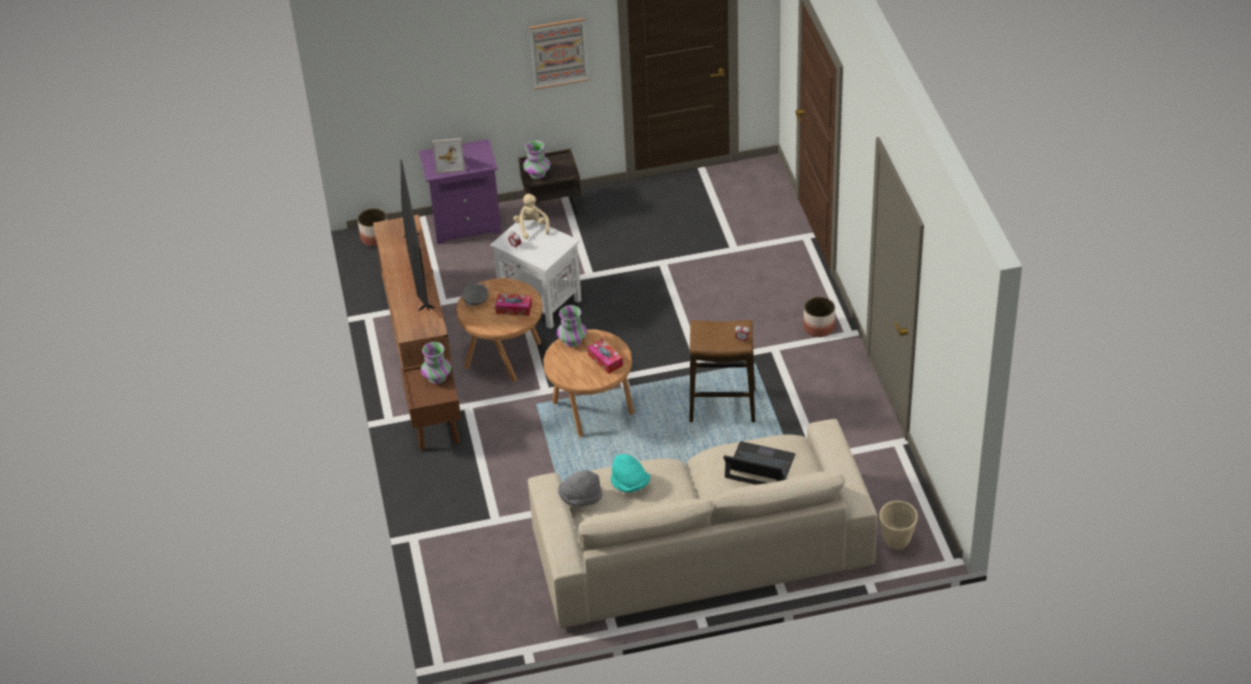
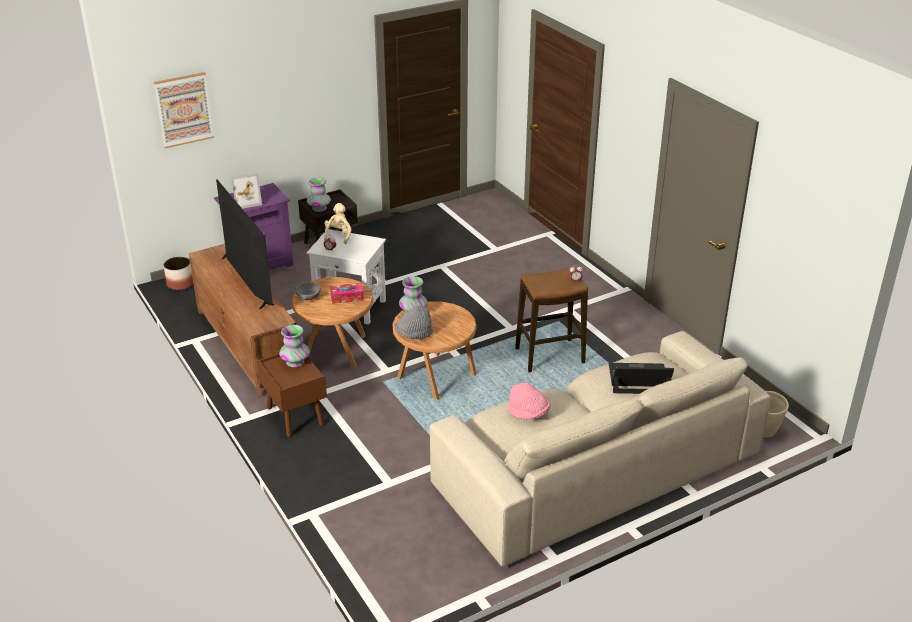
camera: 20 degrees left, 10 degrees down
beige plush toy [513,193,550,239] -> beige plush toy turned 45 degrees clockwise [324,203,351,244]
picture [529,18,589,90] -> picture moved to [154,72,214,149]
grey hat [558,470,602,507] -> grey hat moved to [395,306,433,339]
tissue box [587,339,623,374] -> none
turquoise hat [611,454,650,493] -> pink hat [508,383,550,420]
planter [803,297,835,337] -> none

